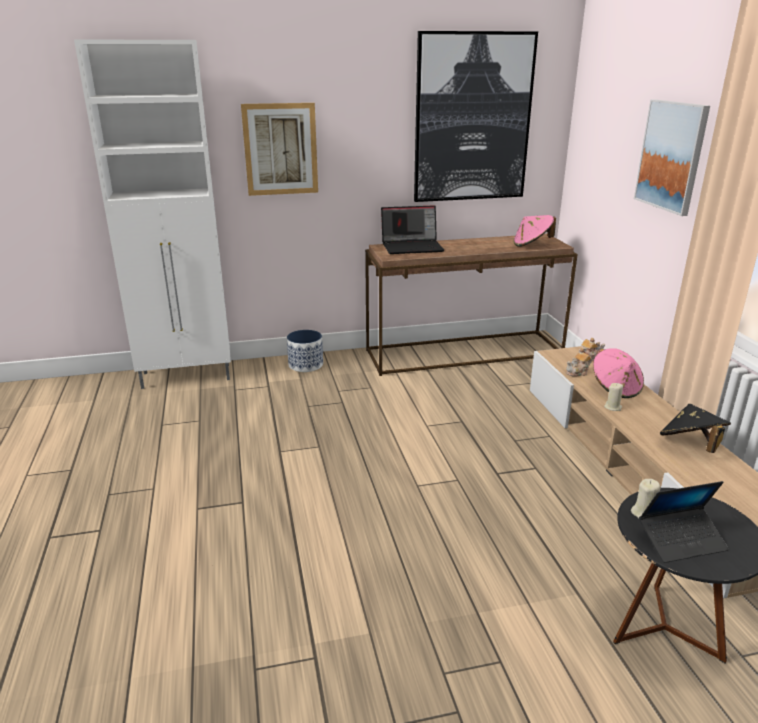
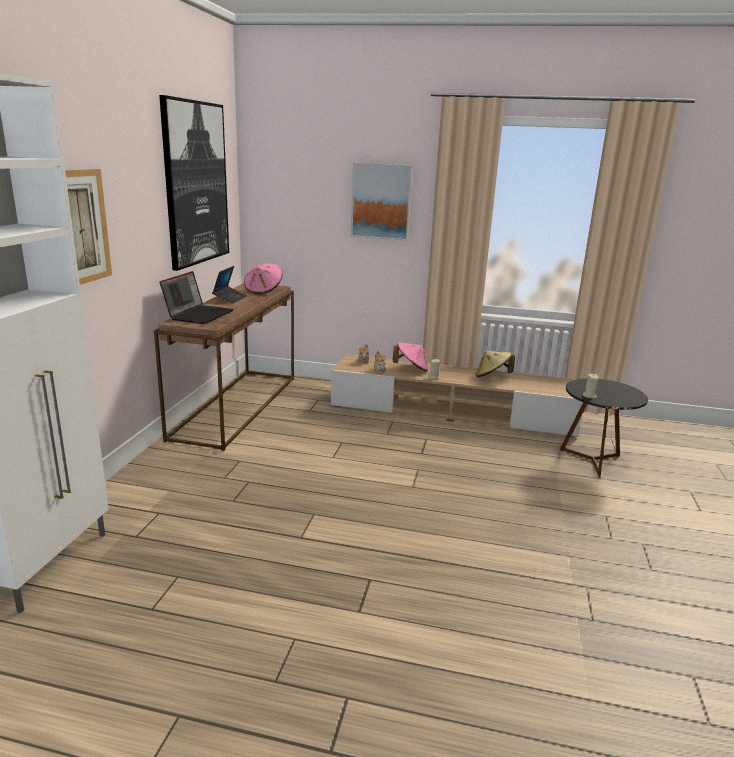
camera: 65 degrees left, 5 degrees down
planter [287,330,323,372] -> none
laptop [639,481,729,563] -> laptop moved to [212,266,247,304]
black hat [660,404,731,453] -> beige hat [476,351,515,377]

